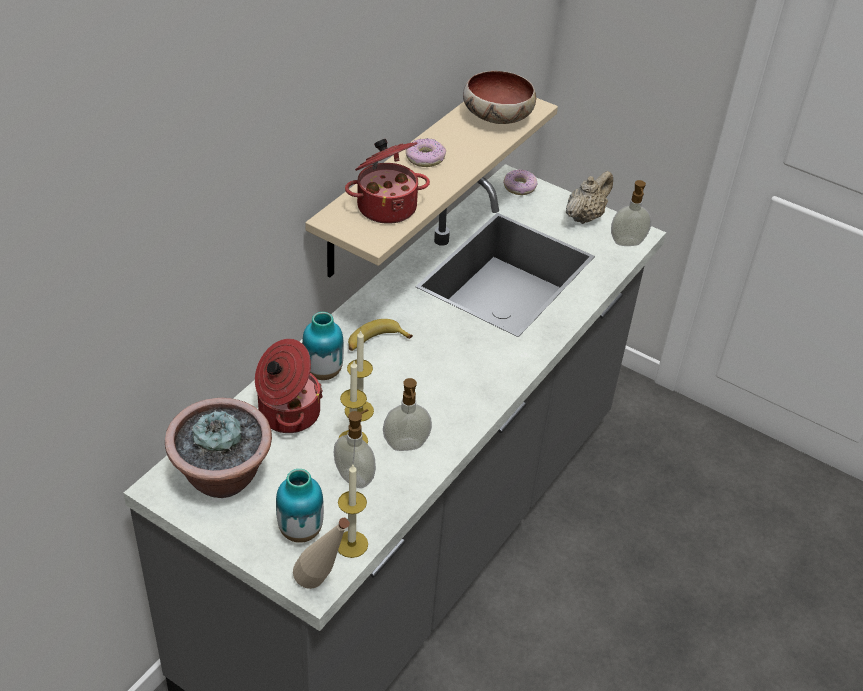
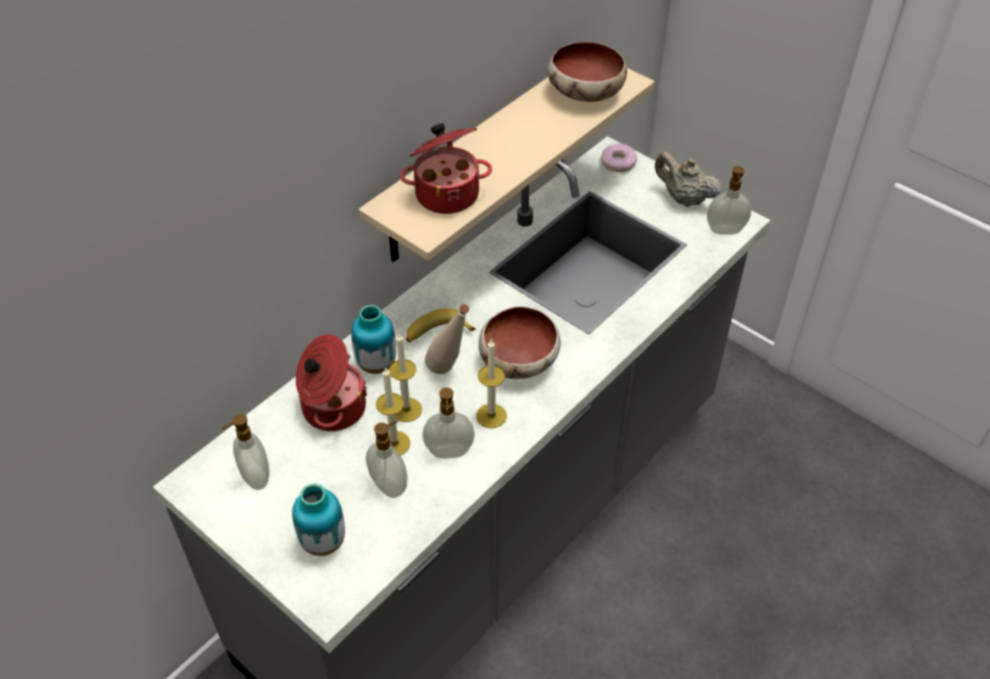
camera: 10 degrees right, 5 degrees up
potted plant [165,398,272,498] -> soap dispenser [222,413,270,490]
beige bottle [293,518,350,589] -> beige bottle moved to [425,304,469,374]
candle [338,465,368,558] -> candle moved to [476,340,507,428]
donut [406,138,446,167] -> none
beige teapot [566,171,613,224] -> beige teapot turned 105 degrees counterclockwise [655,152,723,207]
none -> bowl [479,307,561,379]

